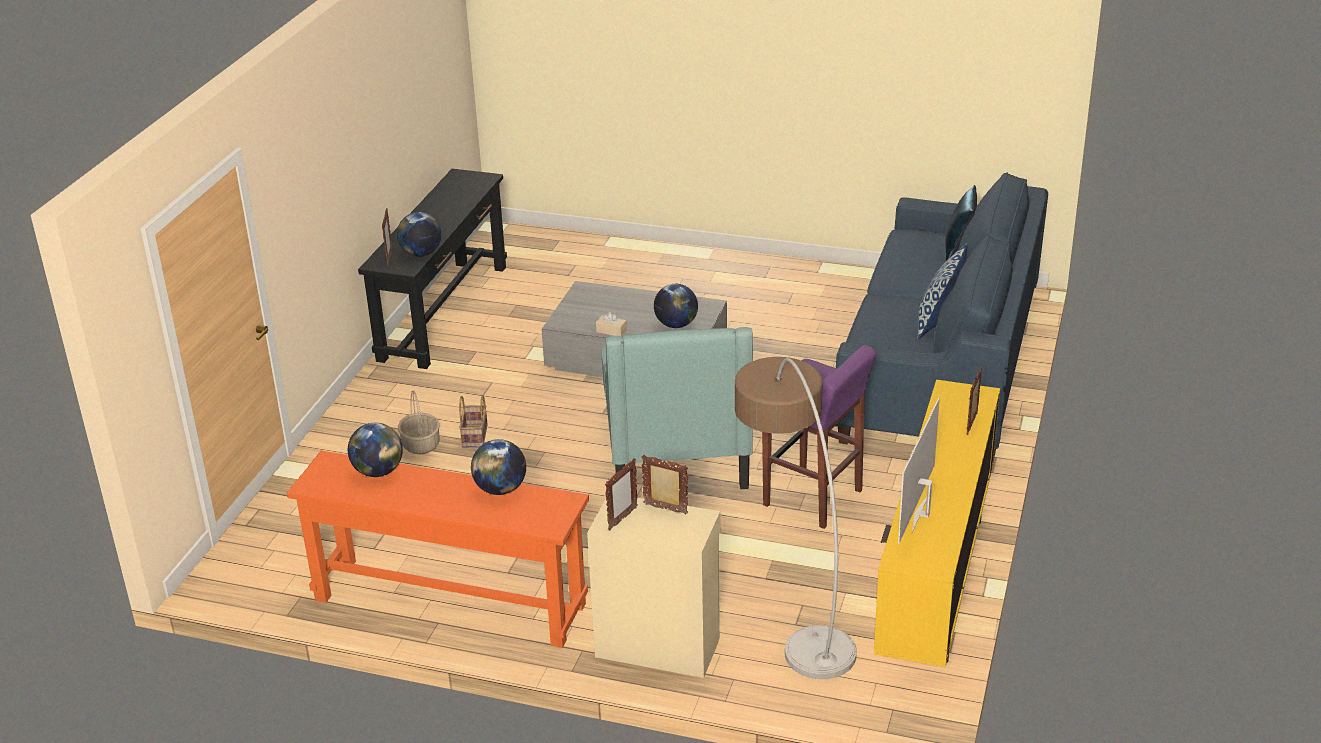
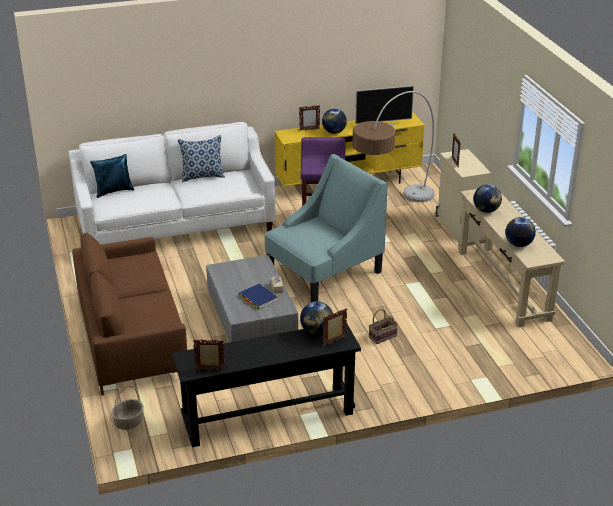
camera: 125 degrees left, 0 degrees up
orange console table [287,451,589,648] -> beige console table [458,189,565,327]
basket [398,391,440,454] -> basket moved to [111,386,144,430]
picture frame [605,458,638,531] -> picture frame moved to [193,339,225,370]
globe [654,284,698,328] -> globe moved to [322,109,347,134]
blue sofa [836,172,1048,462] -> white sofa [68,122,276,245]
none -> brown sofa [72,232,187,396]
none -> blue book [239,284,278,309]

